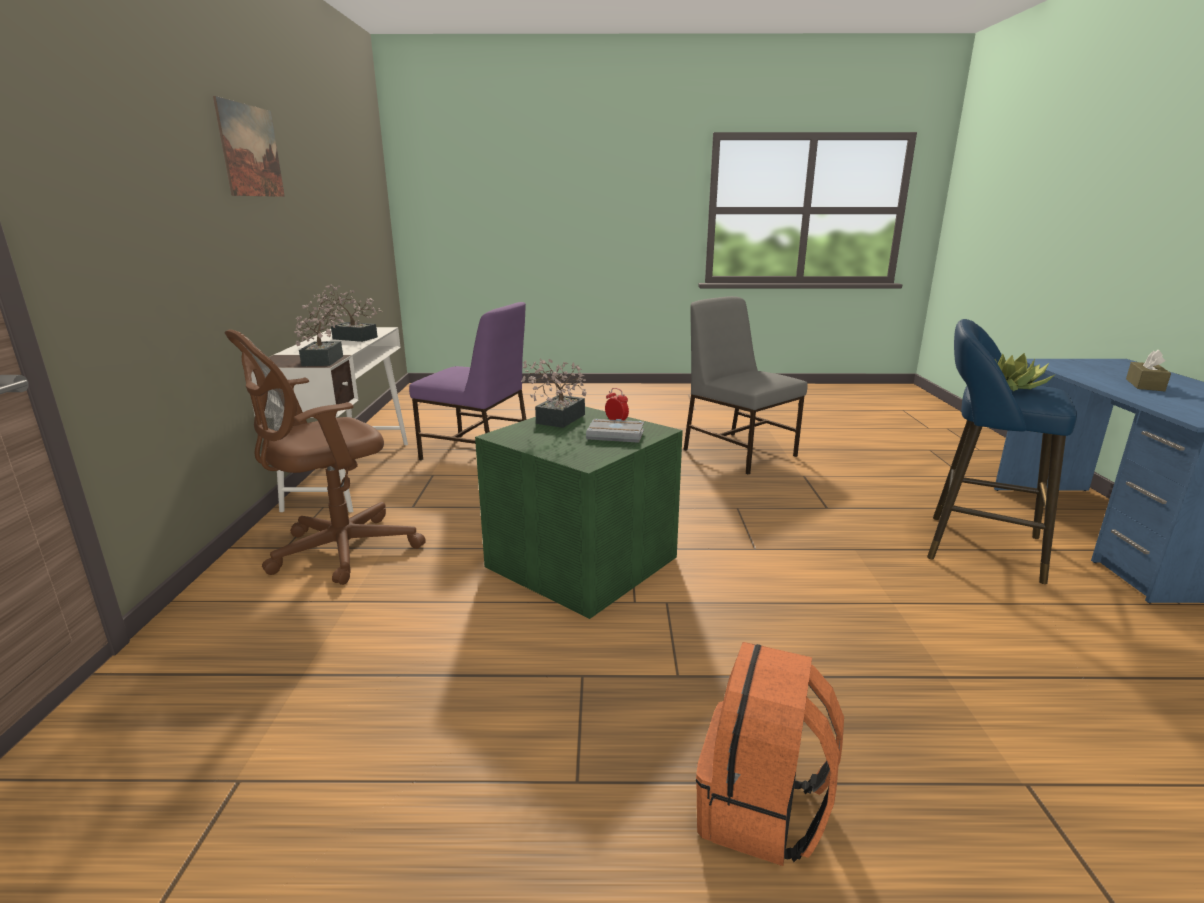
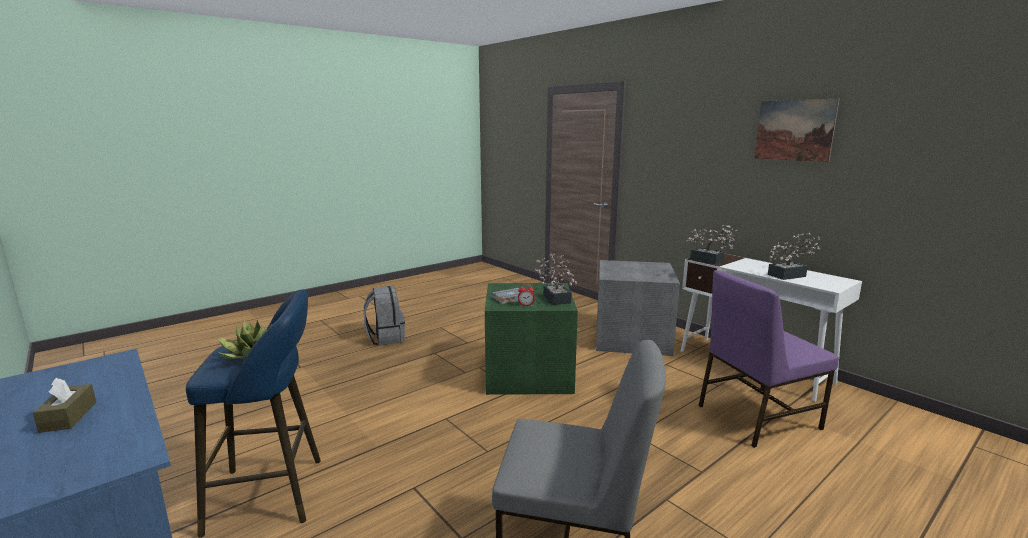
camera: 140 degrees right, 5 degrees down
brown office chair [225,329,426,585] -> grey storage box [596,260,680,356]
orange backpack [696,642,844,866] -> grey backpack [364,286,405,346]

